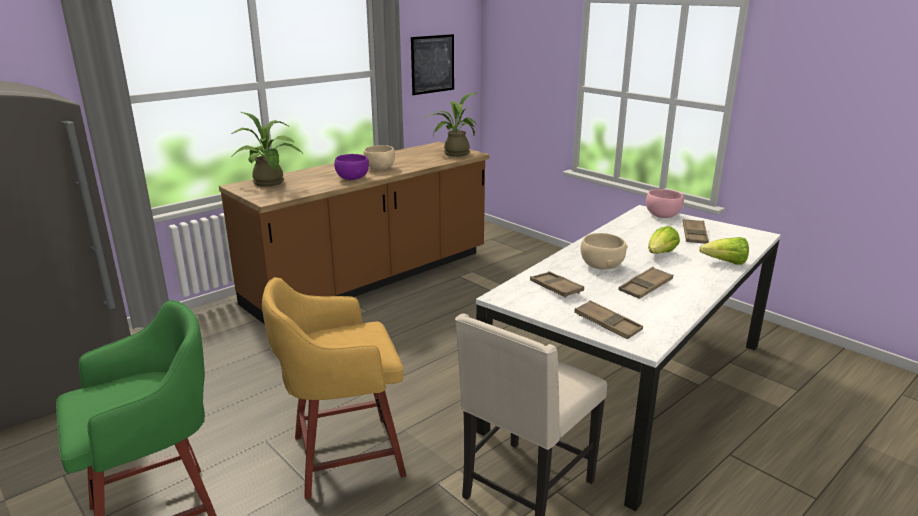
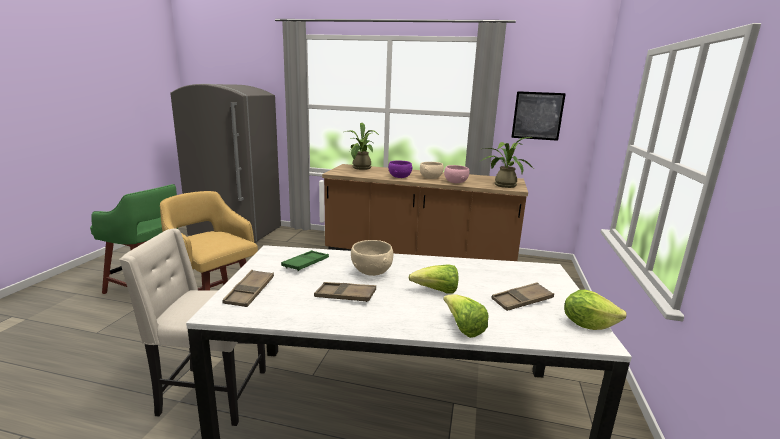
camera: 55 degrees right, 5 degrees down
brown tray [530,271,584,298] -> green tray [281,250,329,271]
pink bowl [646,189,684,218] -> pink bowl moved to [444,165,469,183]
none -> lettuce [564,290,627,330]

